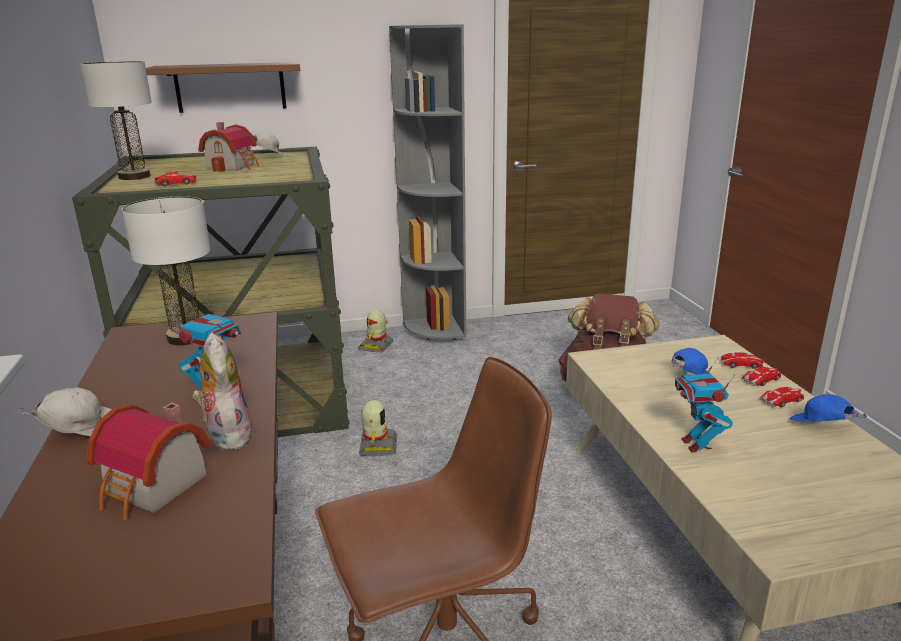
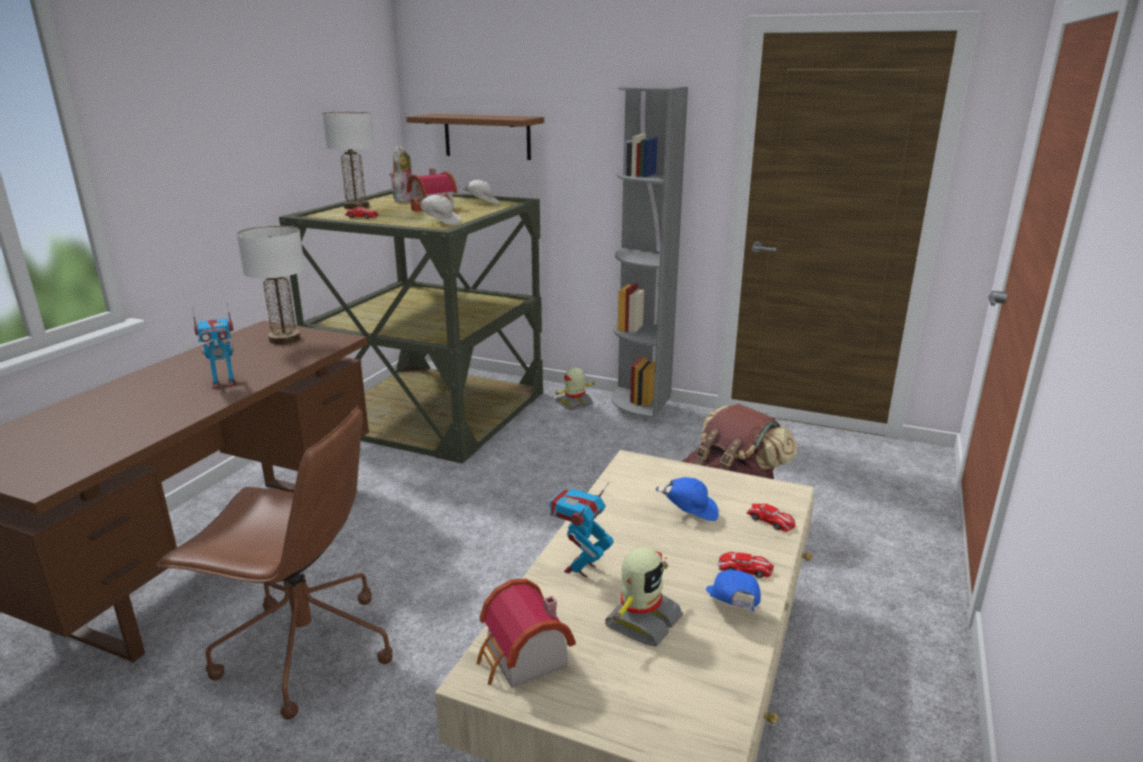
camera: 35 degrees right, 0 degrees up
white cap [18,387,112,436] -> white cap moved to [414,195,462,225]
toy house [87,402,211,521] -> toy house moved to [477,579,576,688]
plush toy [193,332,254,450] -> plush toy moved to [389,146,412,202]
toy robot [359,400,397,456] -> toy robot moved to [605,547,683,647]
toy car [742,367,781,386] -> none

